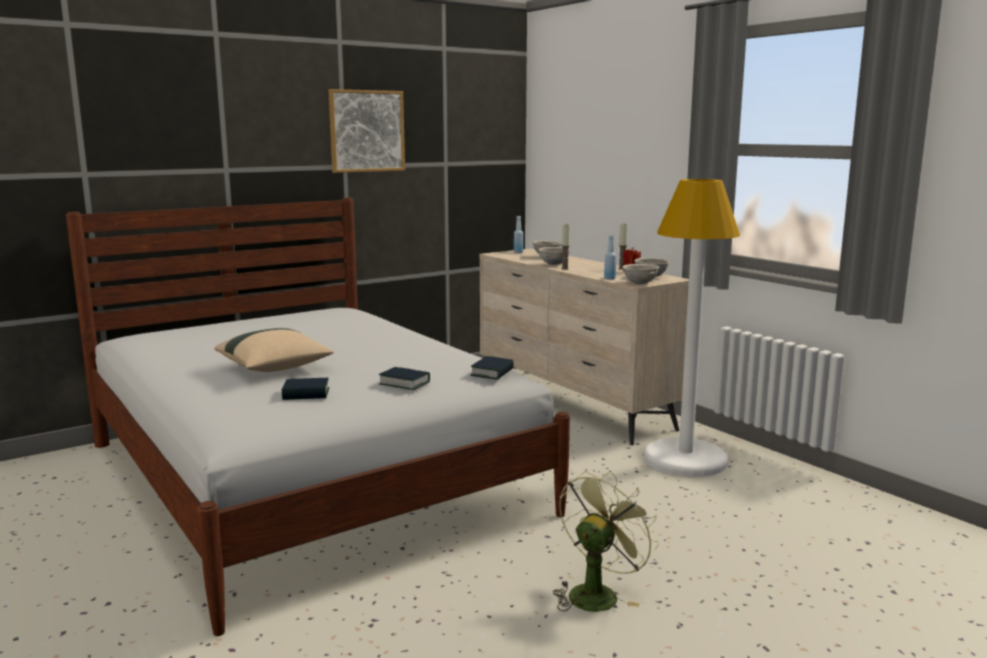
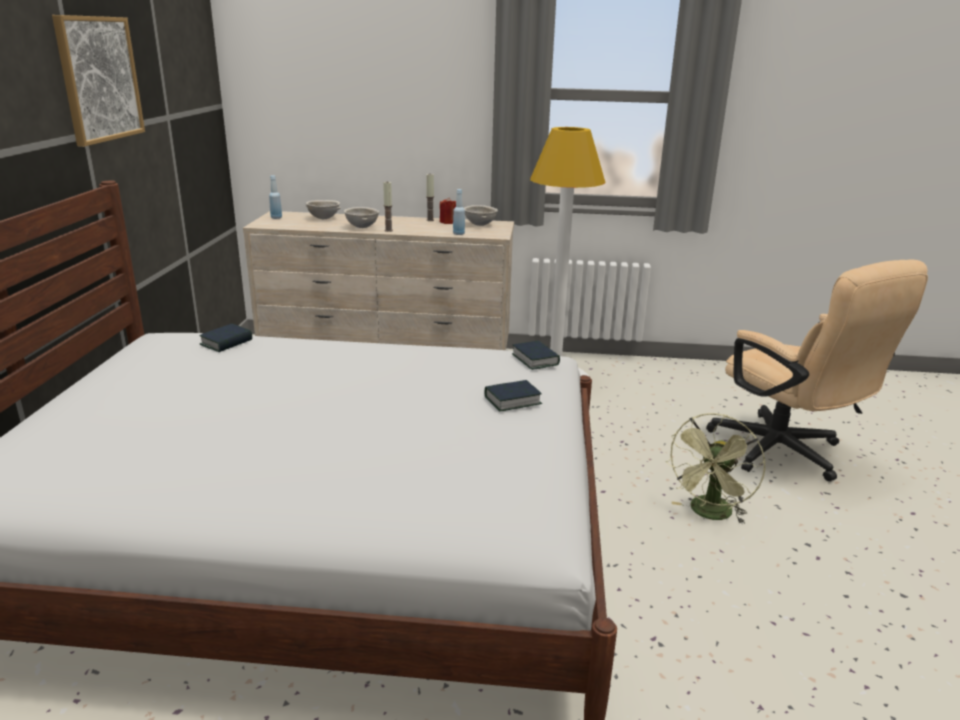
camera: 50 degrees left, 10 degrees up
beige pillow [214,328,334,372] -> none
book [282,378,329,400] -> book moved to [199,324,252,352]
green fan [553,470,659,612] -> green fan turned 135 degrees counterclockwise [666,413,766,524]
grey bowl [623,264,659,284] -> none
none -> beige office chair [706,259,928,481]

